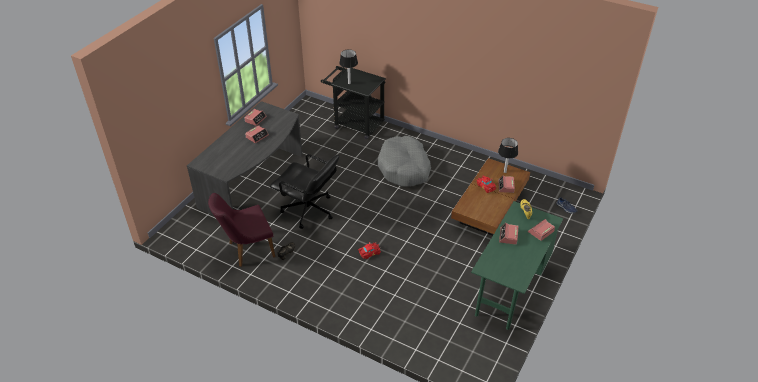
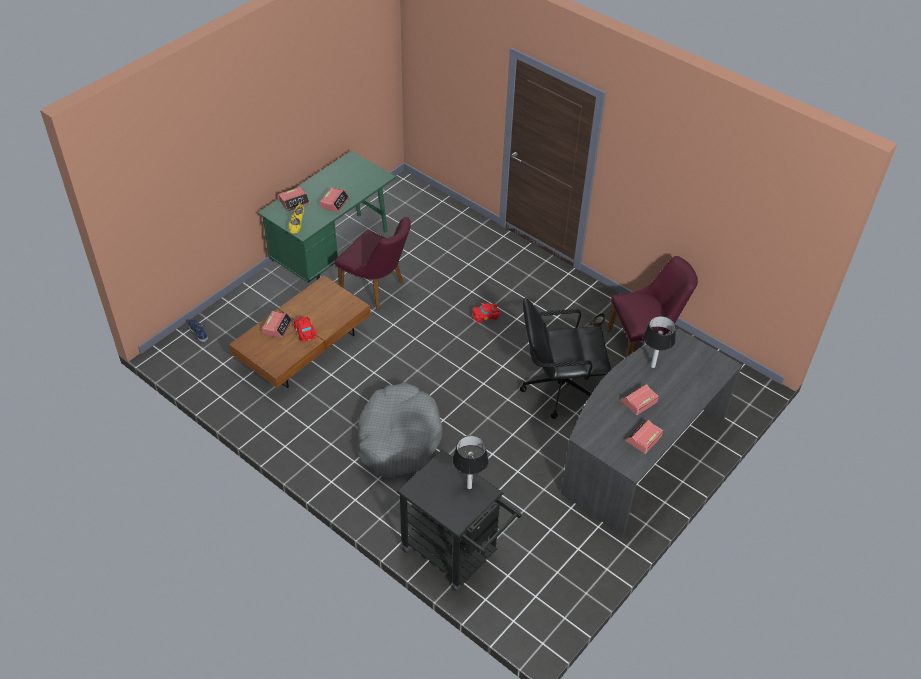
camera: 170 degrees left, 5 degrees up
black office chair [270,154,339,229] -> black office chair turned 45 degrees counterclockwise [520,298,611,419]
table lamp [498,138,518,173] -> table lamp moved to [643,316,676,368]
none -> purple chair [335,217,411,309]

